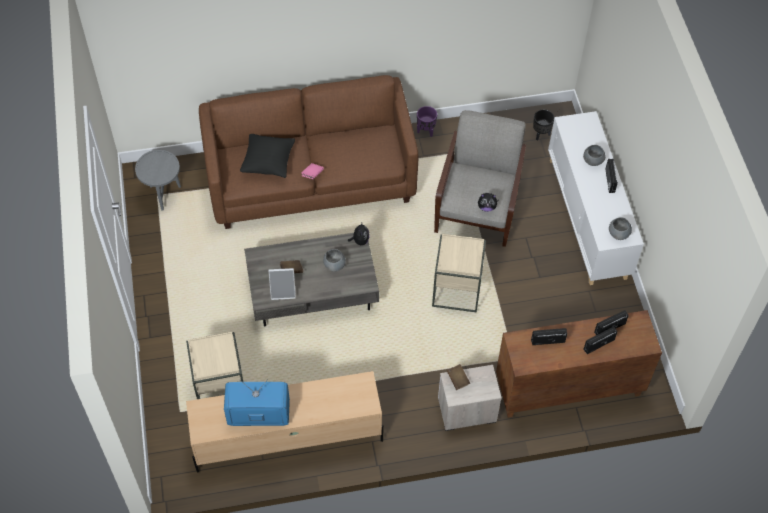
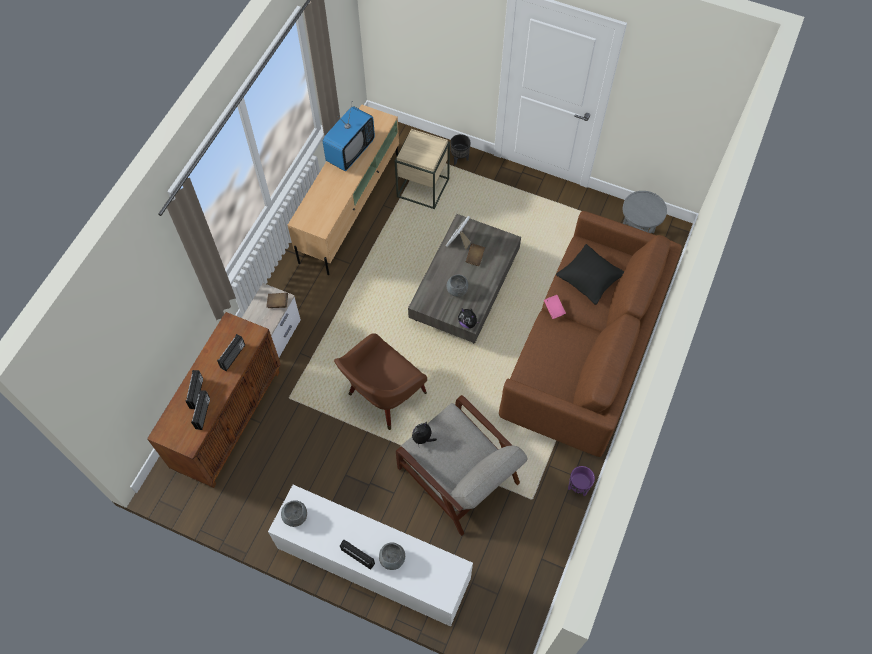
camera: 125 degrees right, 5 degrees up
beige side table [432,234,486,313] -> brown armchair [334,333,427,430]
black planter [533,109,554,141] -> black planter moved to [450,134,471,165]

